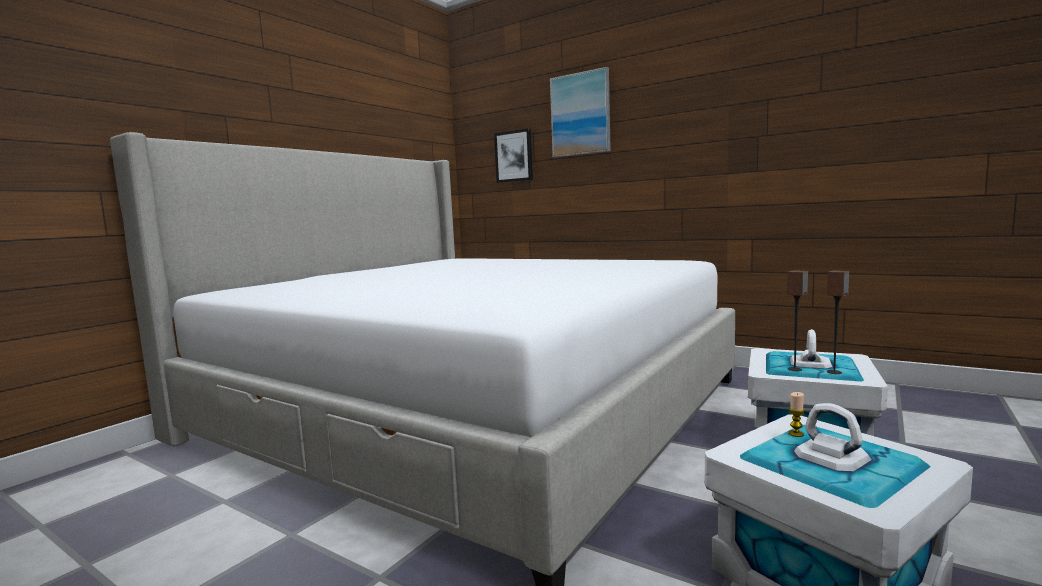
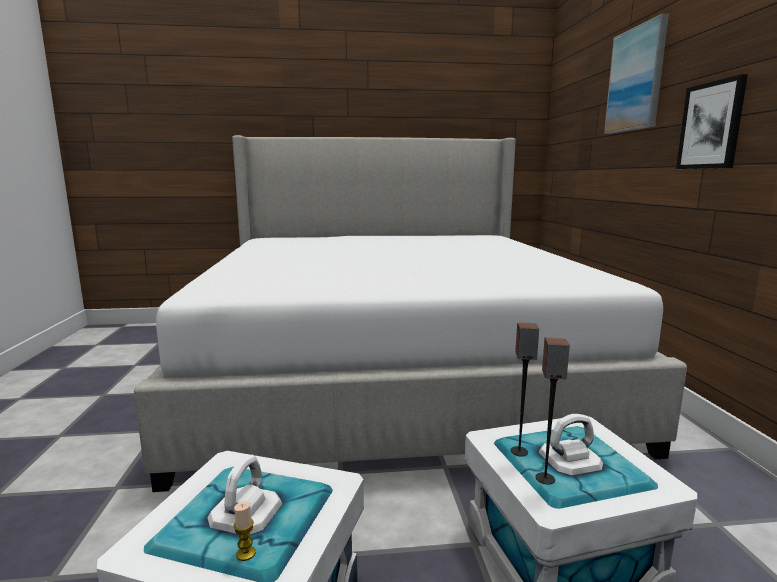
camera: 50 degrees right, 5 degrees up
picture [494,128,533,183] -> picture moved to [676,74,748,169]
candle [788,392,805,437] -> candle moved to [234,501,256,561]

